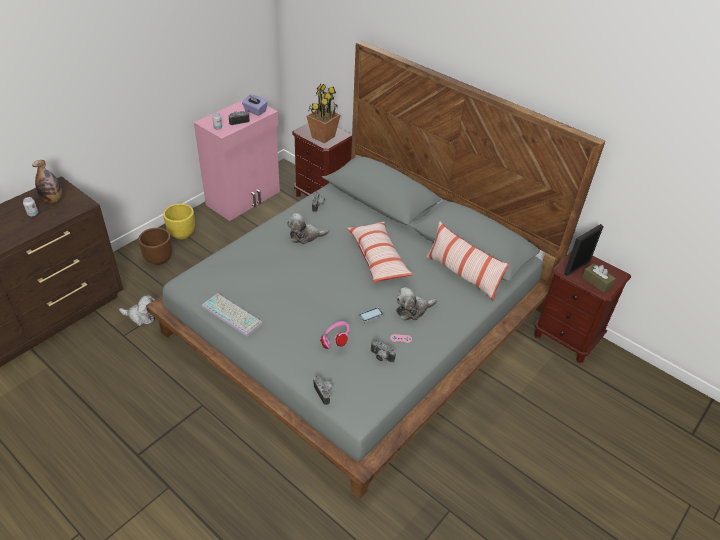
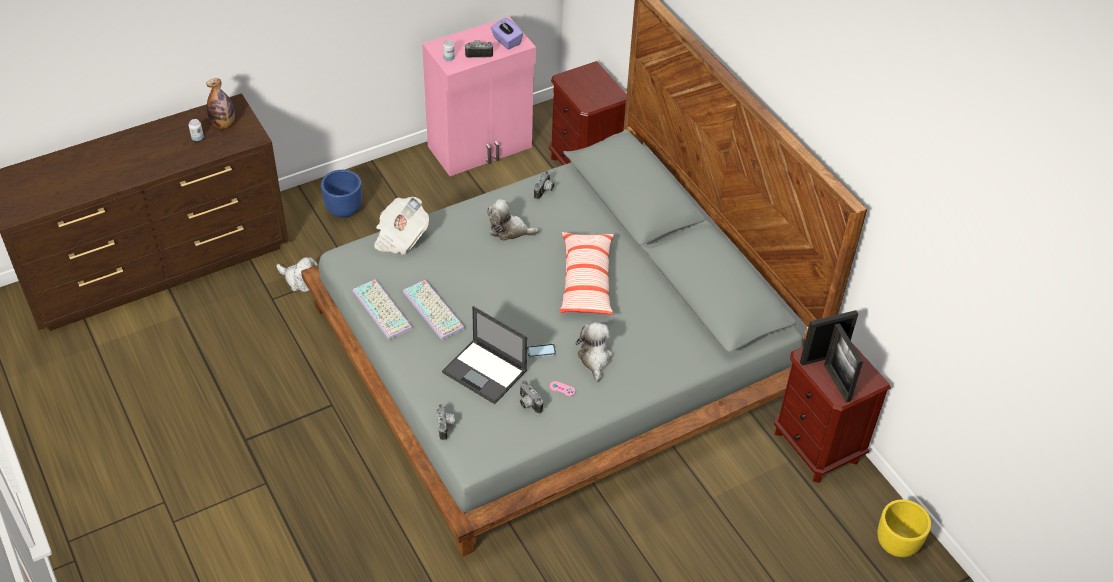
camera: 20 degrees right, 5 degrees up
brown planter [138,228,172,265] -> blue planter [321,170,362,218]
yellow planter [163,204,195,239] -> yellow planter moved to [877,499,931,557]
potted plant [307,84,340,143] -> none
pink headphones [320,321,350,349] -> laptop [442,306,527,404]
plush toy [396,287,437,320] -> plush toy turned 90 degrees clockwise [575,322,613,382]
pillow [426,221,510,301] -> none
brown tissue box [582,263,616,292] -> picture frame [824,323,863,403]
none -> newspaper [374,197,429,255]
none -> keyboard [403,280,465,340]

